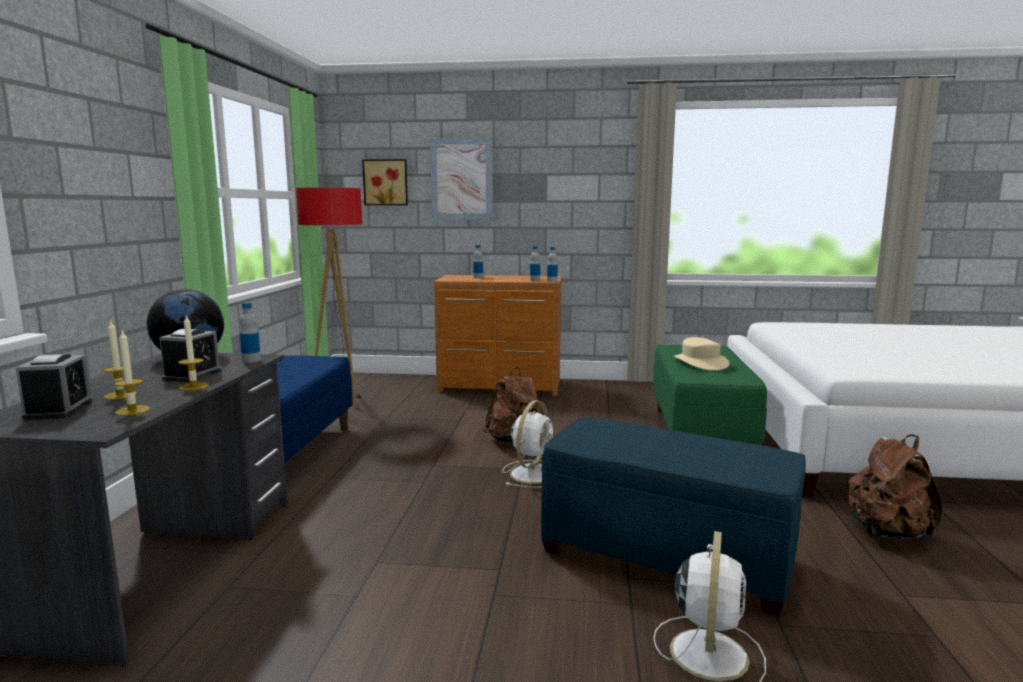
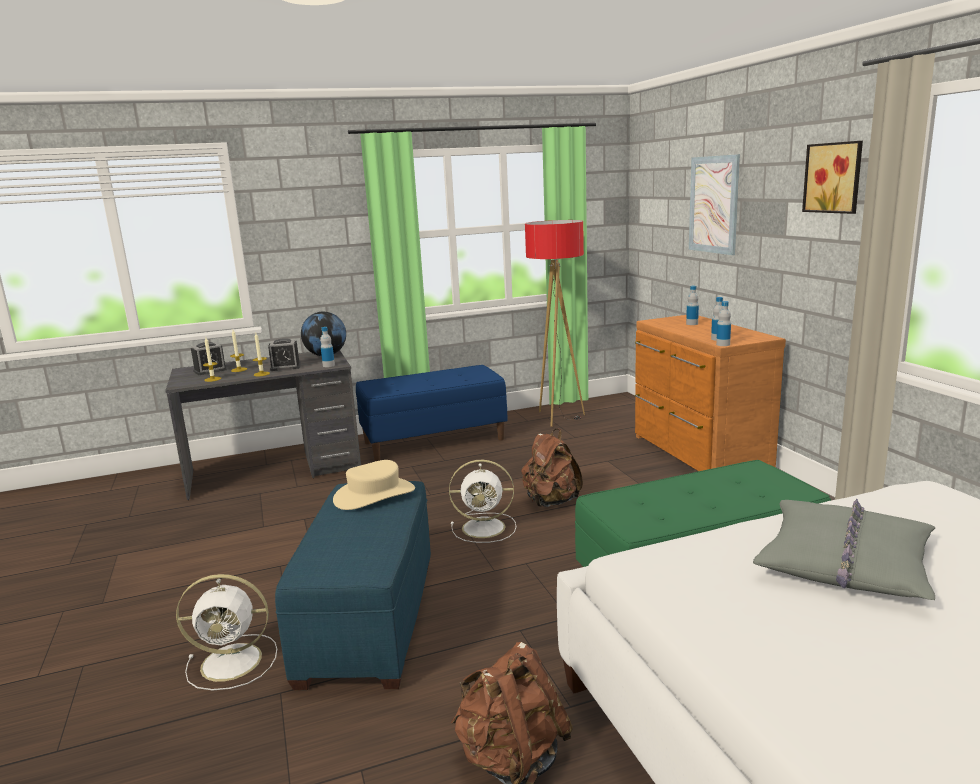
camera: 65 degrees right, 5 degrees up
picture [362,159,408,205] -> picture moved to [802,141,863,214]
beige hat [674,337,730,371] -> beige hat moved to [333,460,415,510]
none -> grey pillow [753,499,935,600]

